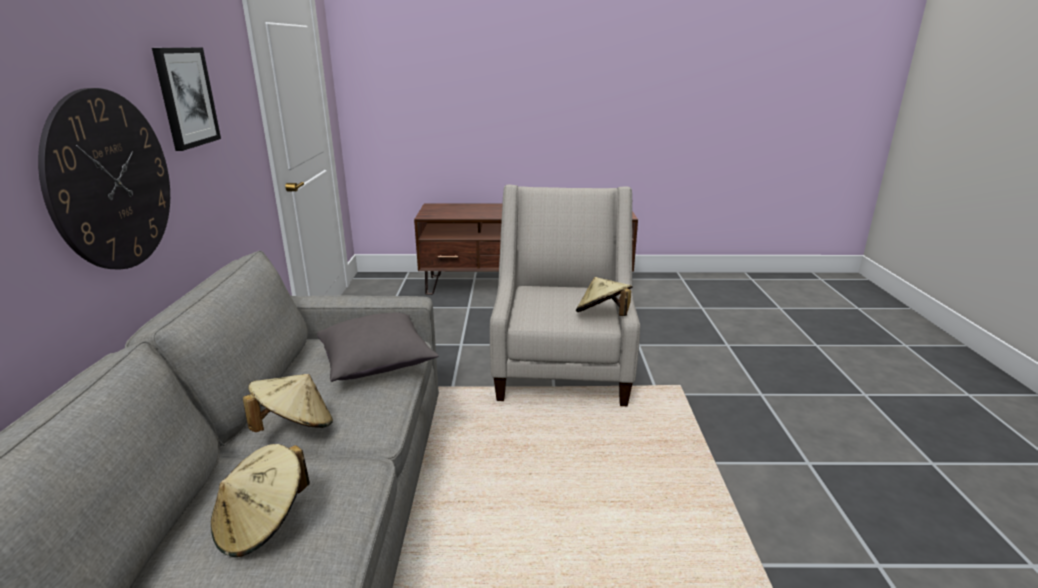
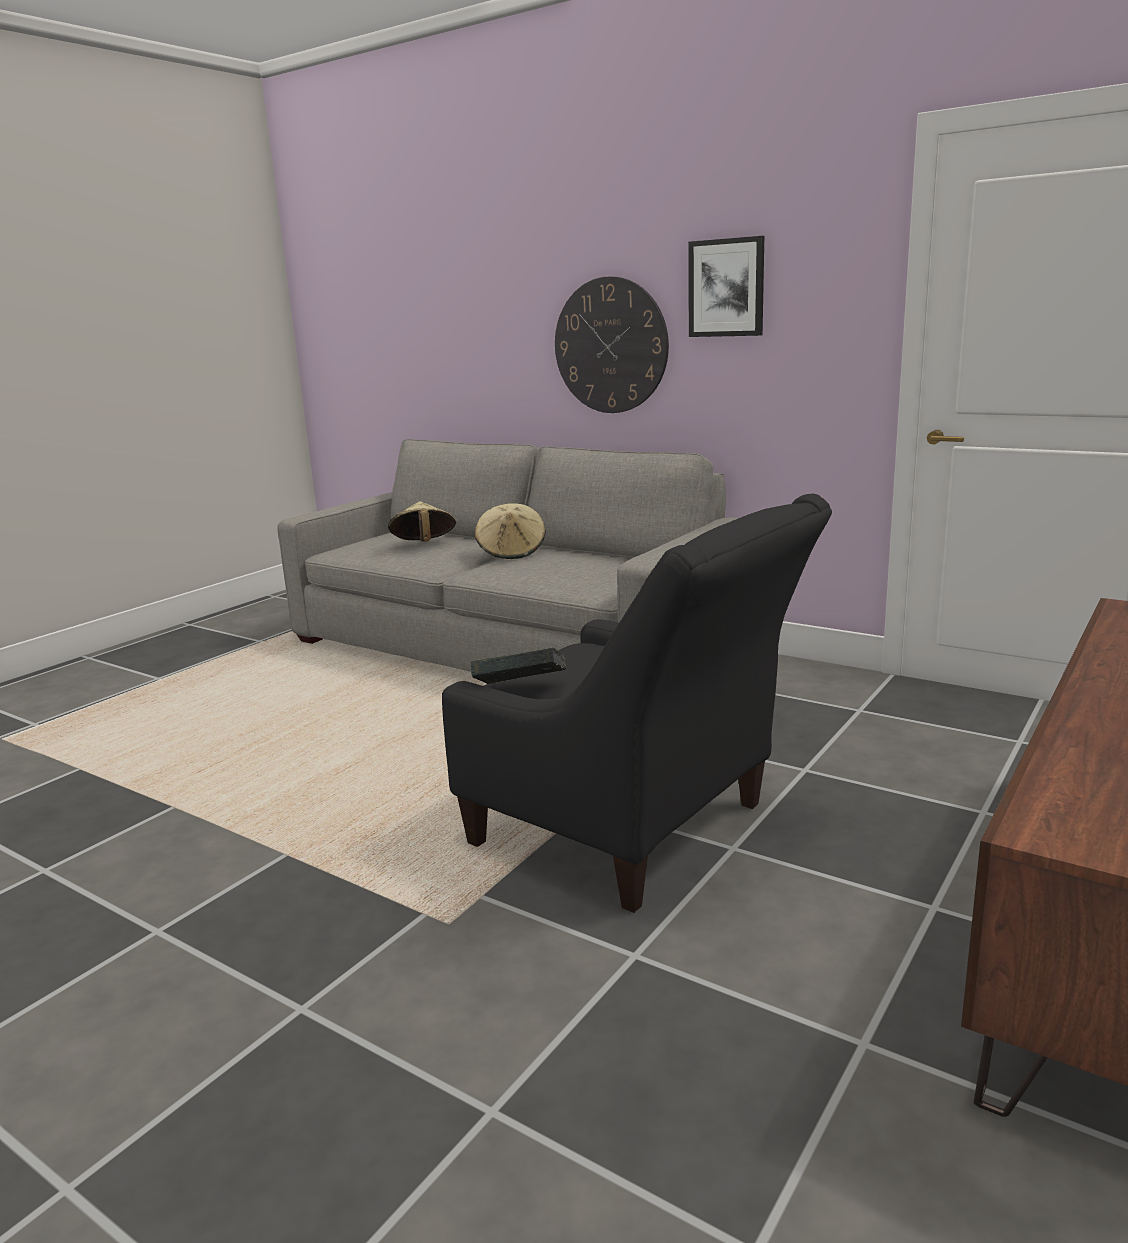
camera: 125 degrees right, 5 degrees down
grey pillow [317,312,438,382] -> none
beige armchair [490,185,640,406] -> black armchair [442,494,832,913]
beige hat [576,277,633,316] -> book [470,648,566,684]

